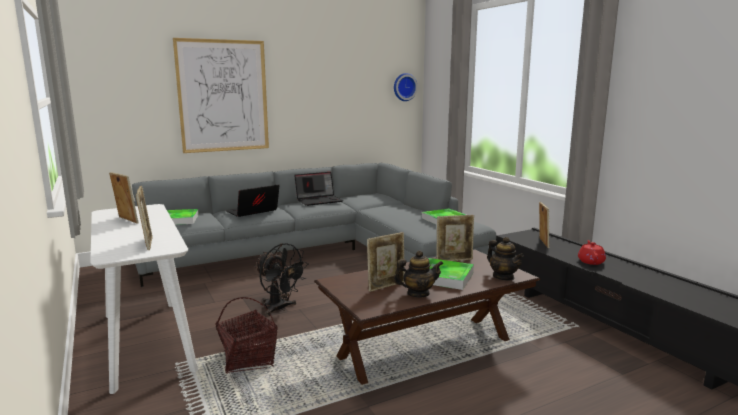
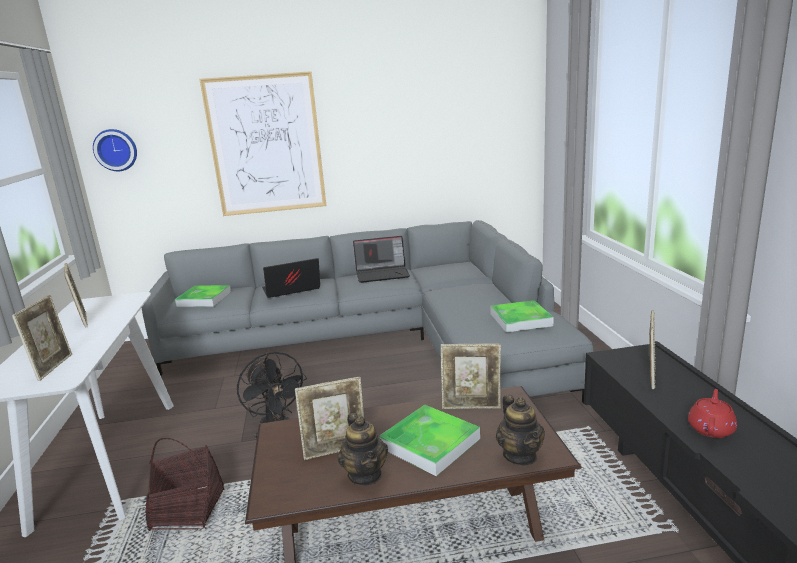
camera: 20 degrees right, 5 degrees up
teapot [393,250,444,298] -> teapot turned 60 degrees clockwise [338,413,388,485]
wall clock [394,73,418,101] -> wall clock moved to [93,129,137,171]

